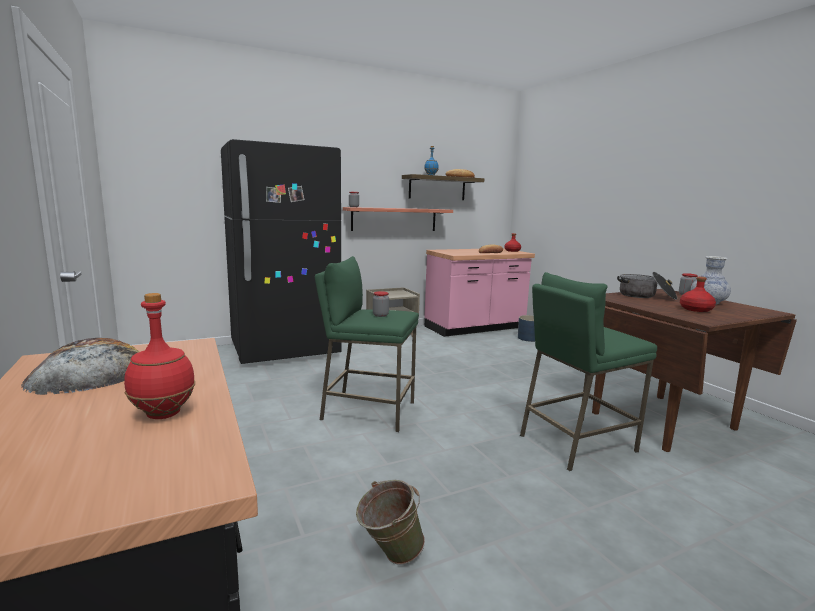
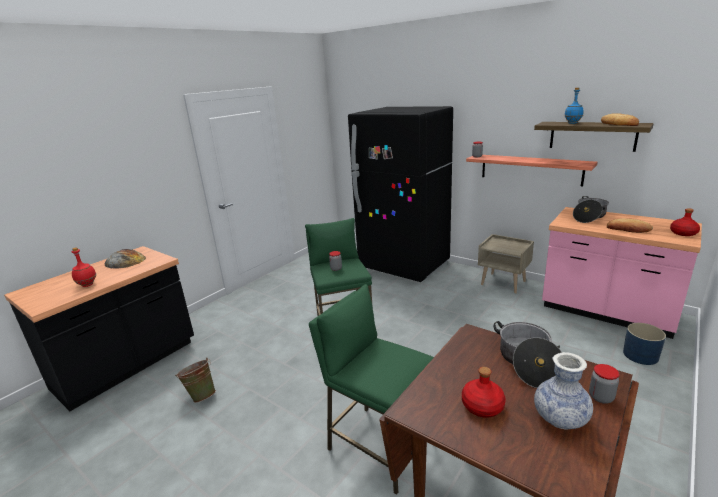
camera: 65 degrees right, 10 degrees up
none -> cooking pot [573,196,609,223]

